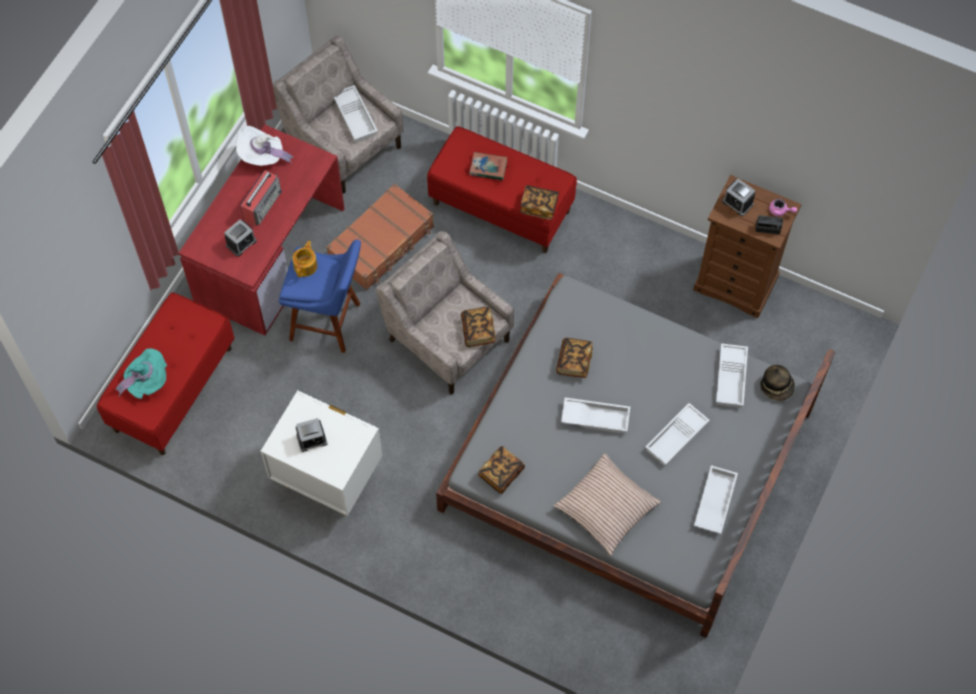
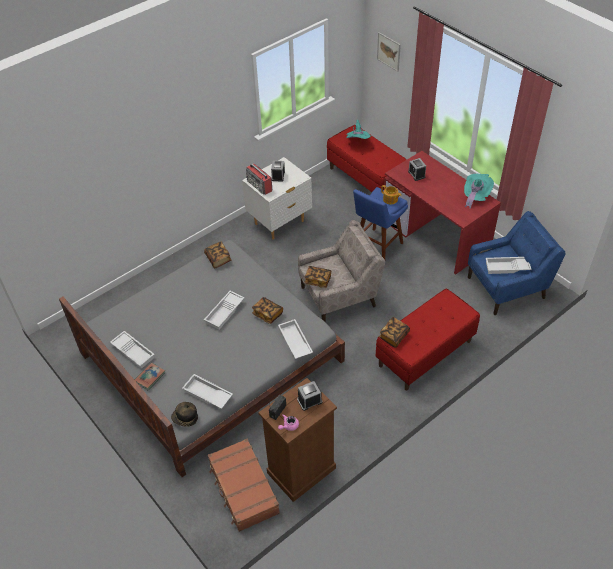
camera: 115 degrees right, 15 degrees down
white hat [236,126,293,166] -> turquoise hat [464,174,494,209]
radio [240,170,282,226] -> radio moved to [246,163,272,195]
beige armchair [272,36,404,194] -> blue armchair [468,211,566,315]
brown suitcase [326,184,434,290] -> brown suitcase moved to [208,439,280,532]
book [469,152,507,180] -> book moved to [135,363,165,391]
pillow [554,453,661,556] -> none
white tray [645,403,710,466] -> white tray moved to [278,319,313,359]
none -> picture [377,32,401,72]

